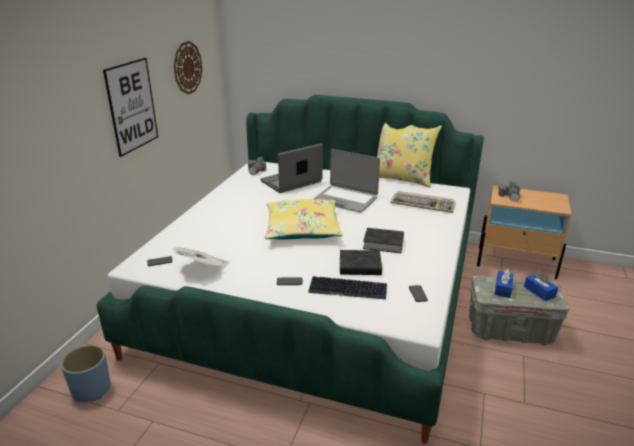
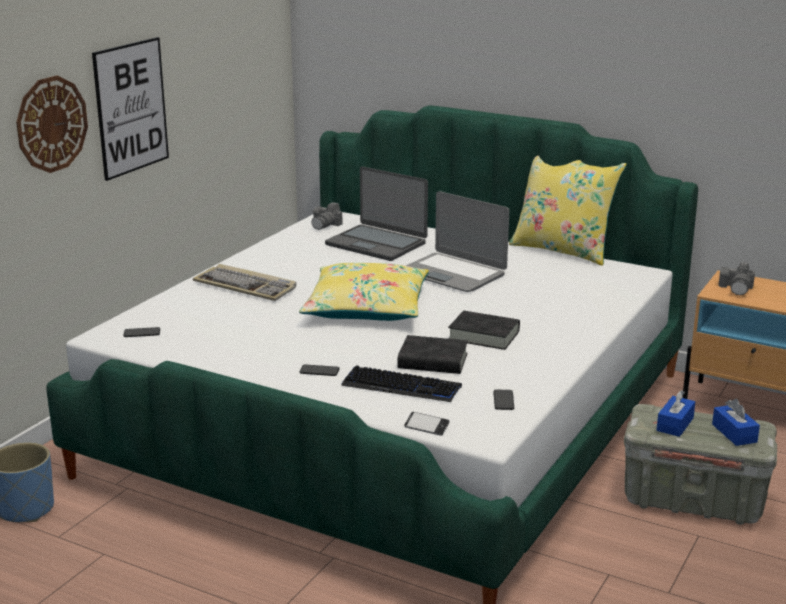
camera: 10 degrees right, 5 degrees down
newspaper [173,247,229,266] -> none
wall clock [174,41,202,94] -> wall clock moved to [16,75,88,173]
laptop [261,143,323,193] -> laptop turned 120 degrees counterclockwise [325,166,428,261]
keyboard [390,191,456,213] -> keyboard moved to [193,264,296,301]
none -> phone [404,412,450,436]

